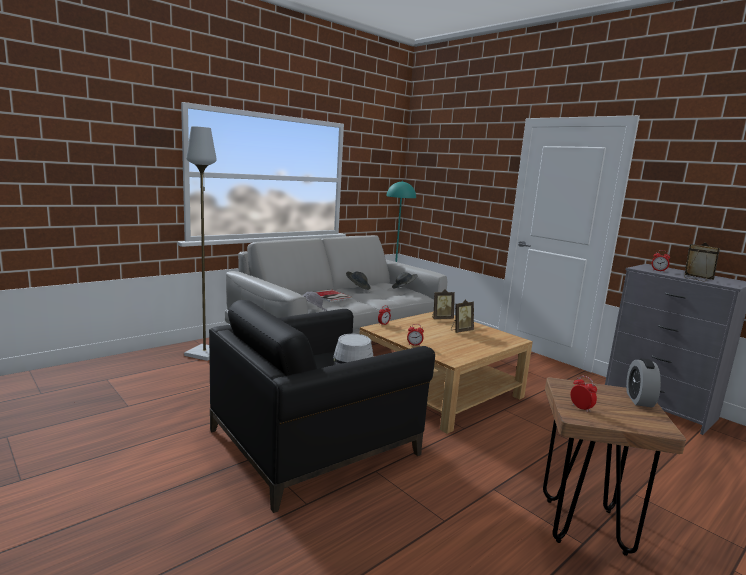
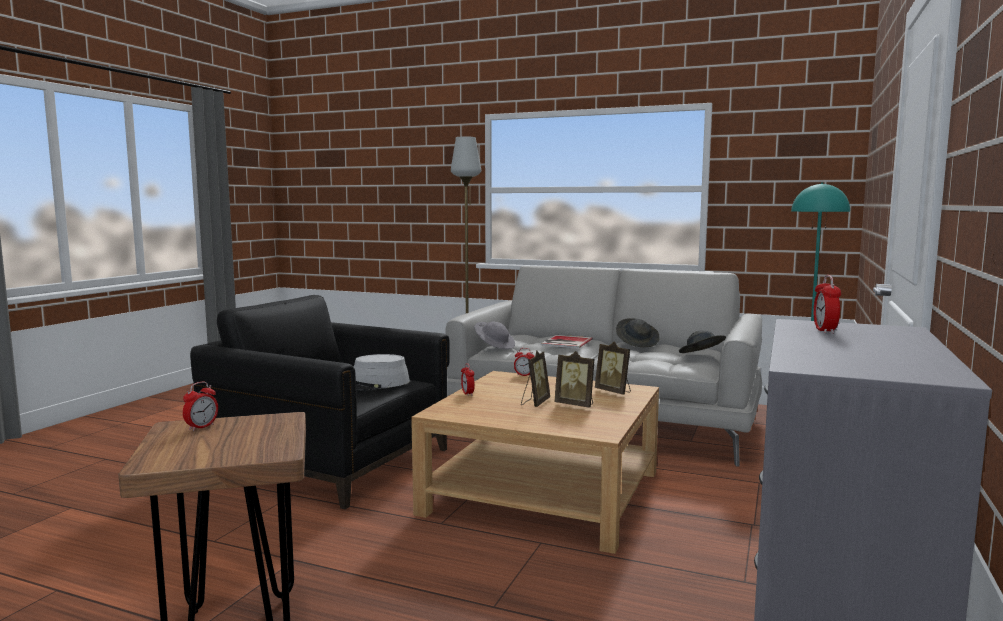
camera: 65 degrees right, 5 degrees down
alarm clock [626,358,661,408] -> none
picture frame [684,242,720,281] -> picture frame moved to [521,350,550,407]

